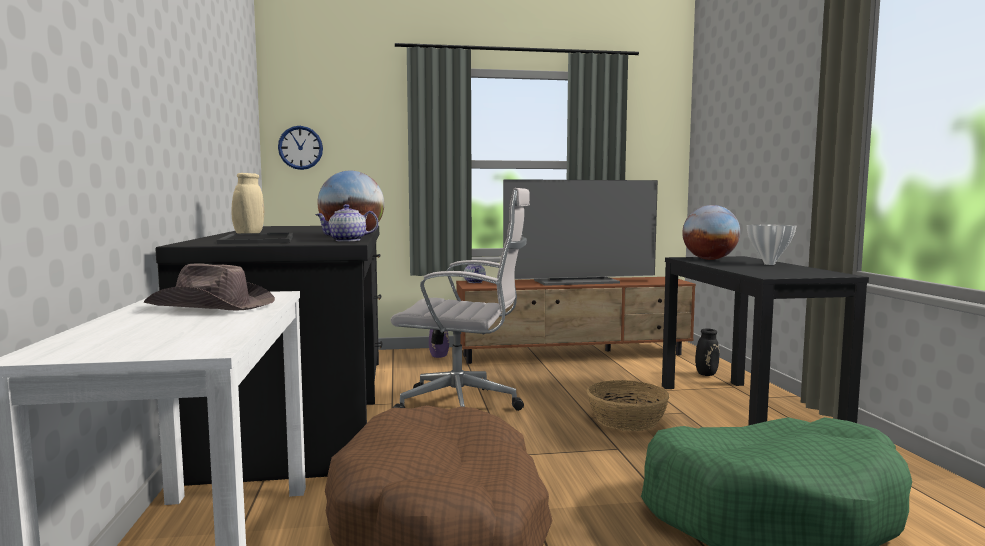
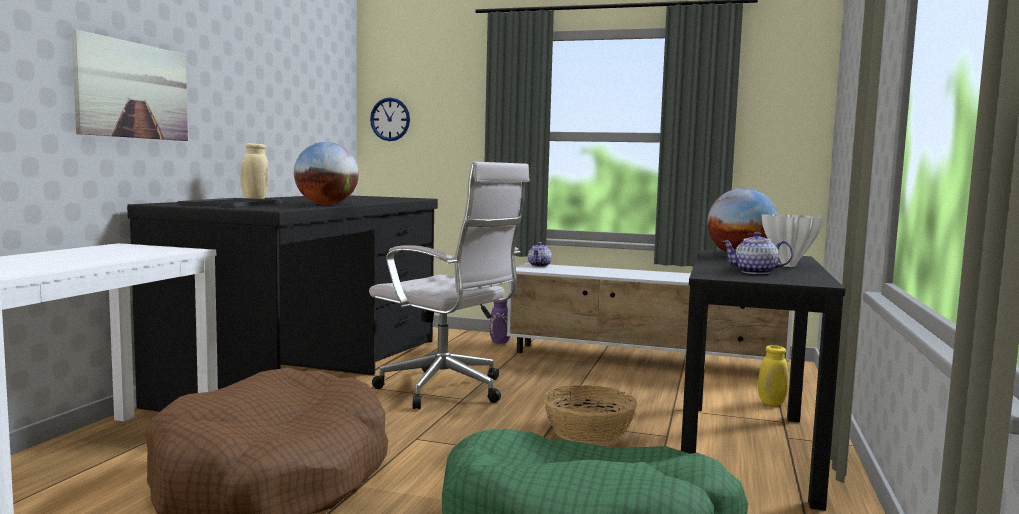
camera: 25 degrees right, 0 degrees up
brown hat [143,264,275,310] -> none
teapot [315,204,378,241] -> teapot moved to [721,232,793,274]
brown tv stand [456,277,696,364] -> white tv stand [507,263,793,362]
television [503,179,658,286] -> none
black vase [696,329,719,376] -> yellow vase [758,345,789,406]
none -> picture [72,29,188,141]

